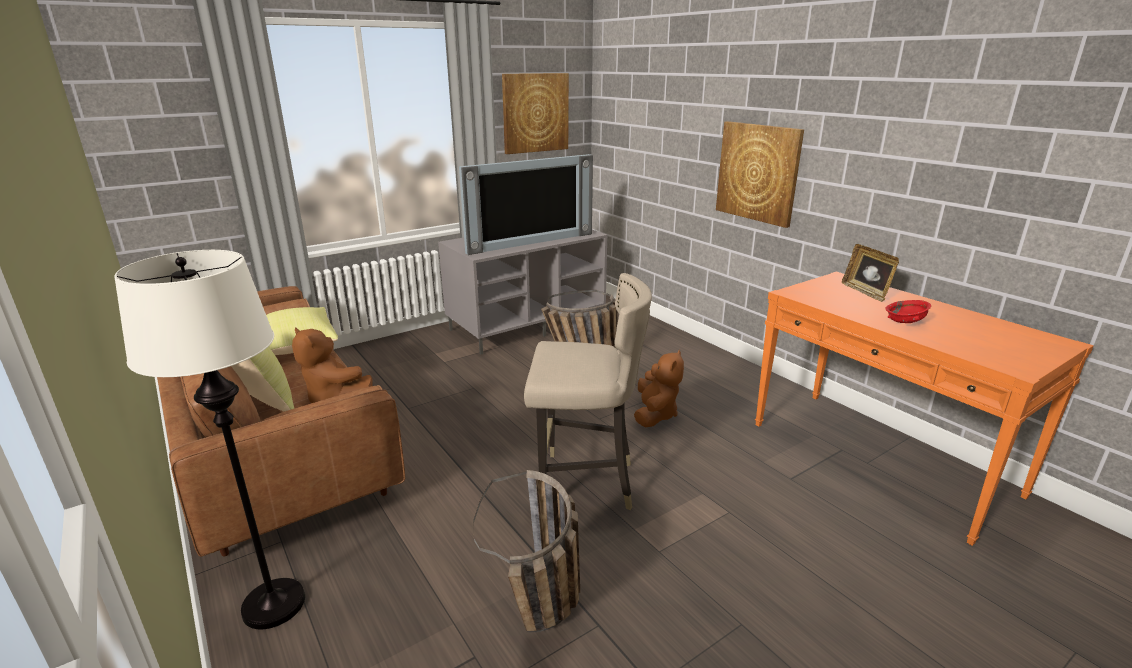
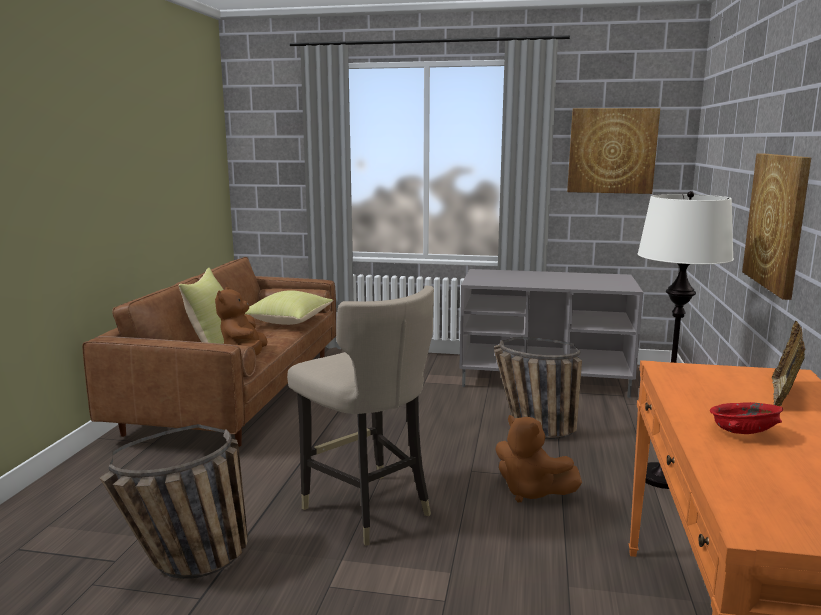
camera: 45 degrees right, 10 degrees down
white floor lamp [114,250,305,630] -> white floor lamp moved to [637,191,734,489]
television [459,154,593,255] -> none
brown plush toy [634,350,684,427] -> brown plush toy turned 75 degrees clockwise [495,415,582,502]

